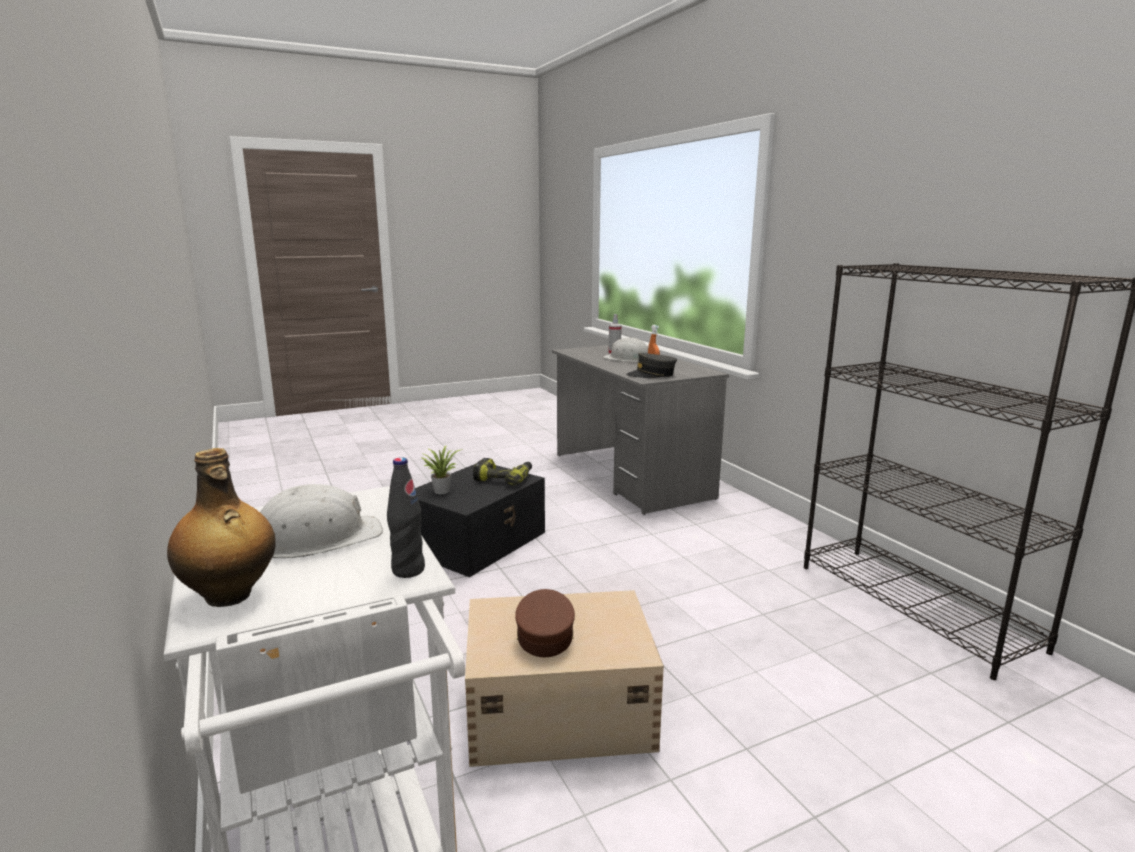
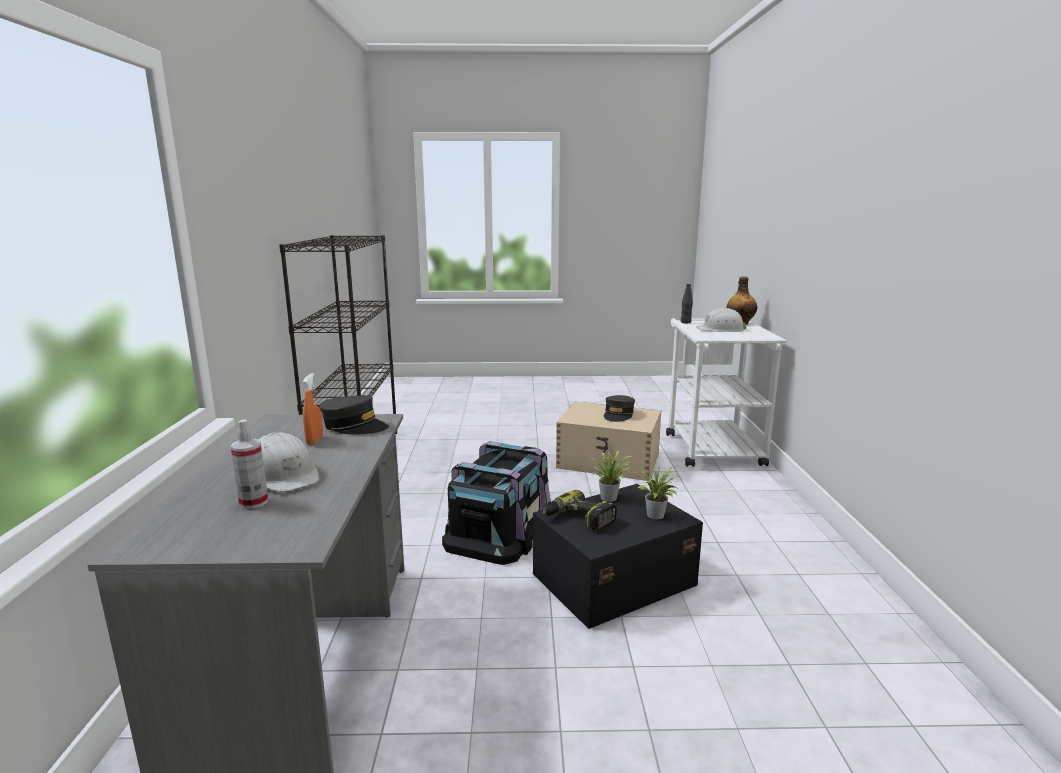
camera: 155 degrees left, 0 degrees up
brown cap [515,589,575,657] -> grey cap [604,395,635,422]
none -> black storage box [442,441,551,565]
none -> potted plant [590,450,631,502]

